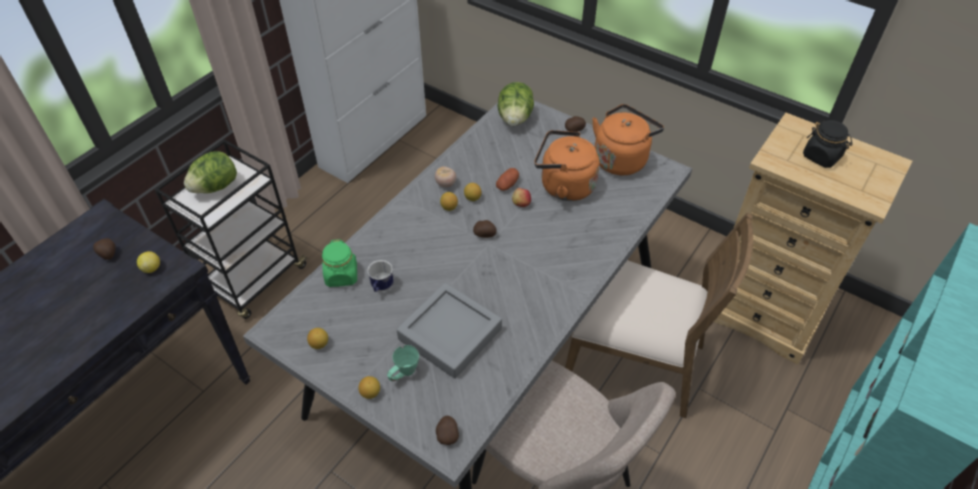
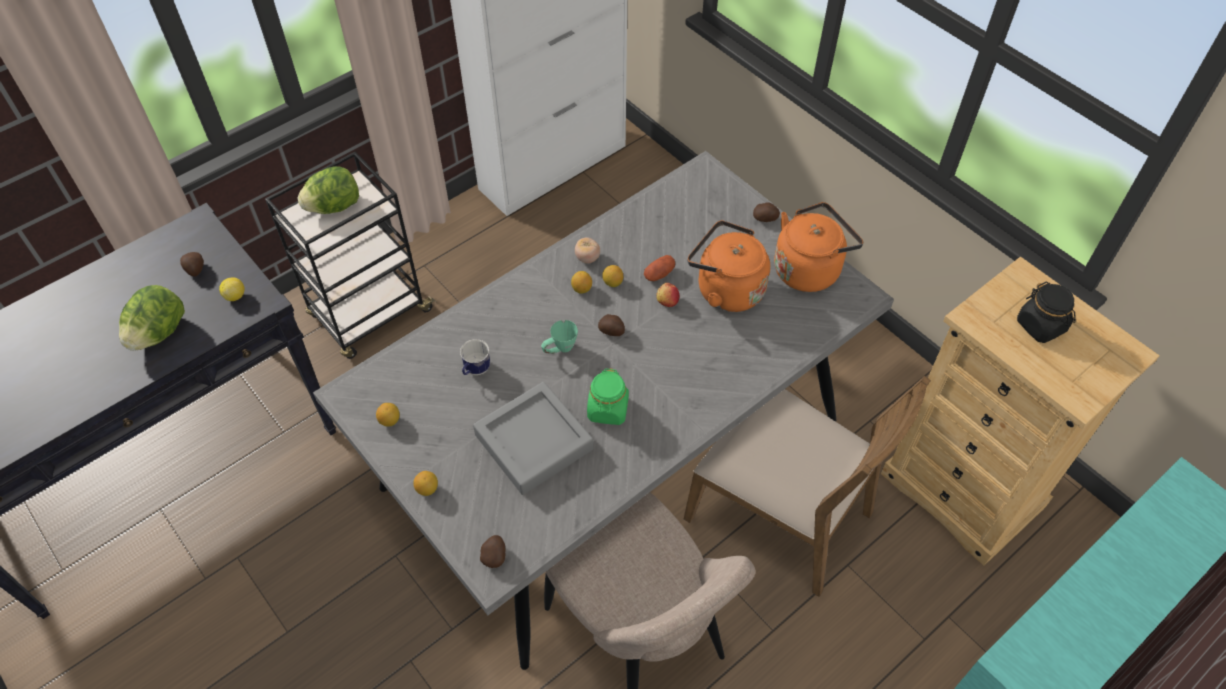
camera: 15 degrees right, 5 degrees up
green jar [322,239,357,287] -> green jar moved to [587,368,629,425]
green mug [387,345,419,381] -> green mug moved to [541,320,578,354]
lettuce [497,82,534,126] -> lettuce moved to [119,285,185,351]

